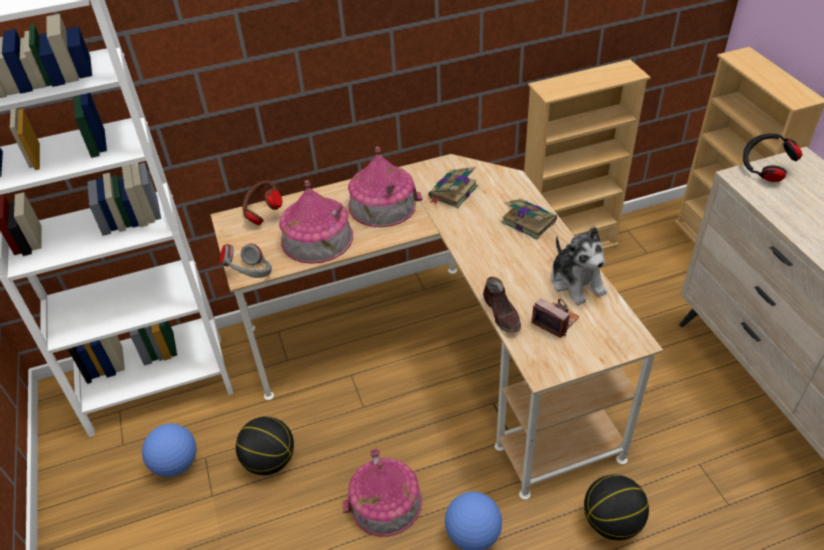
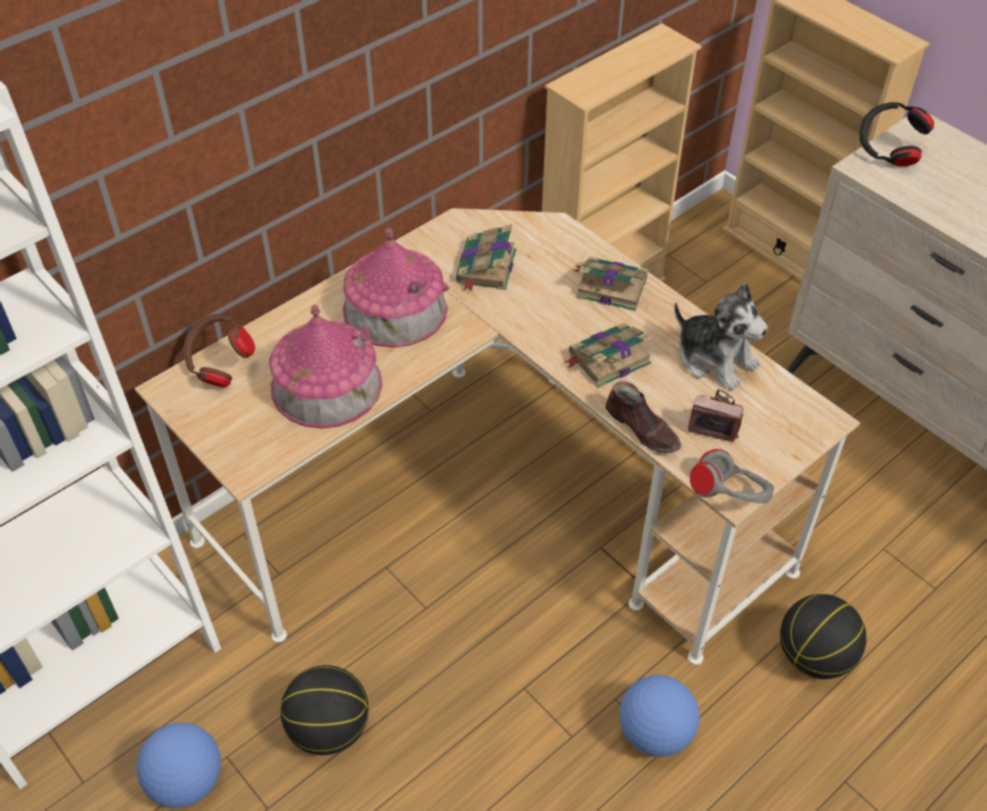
camera: 25 degrees left, 5 degrees up
grey headphones [220,244,272,278] -> grey headphones moved to [690,449,774,503]
toy house [343,449,422,536] -> none
none -> book [564,323,652,388]

